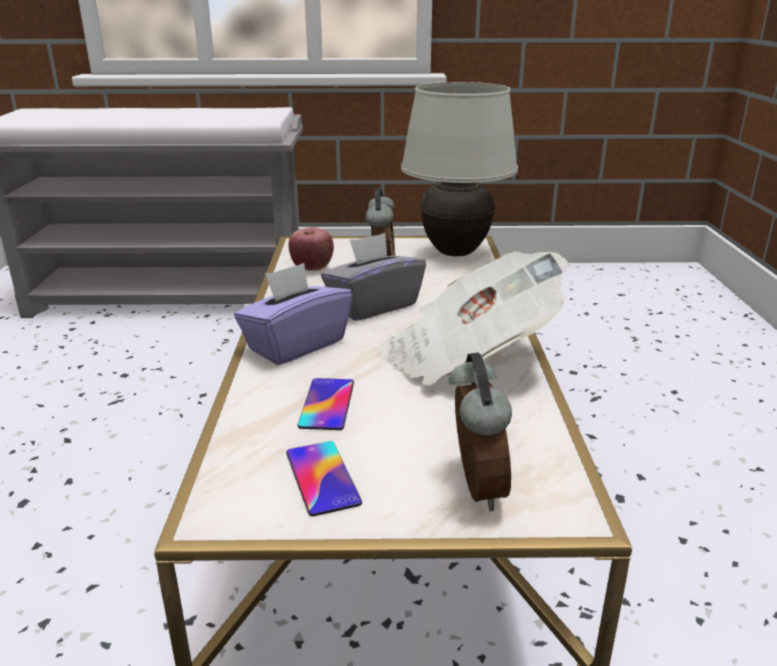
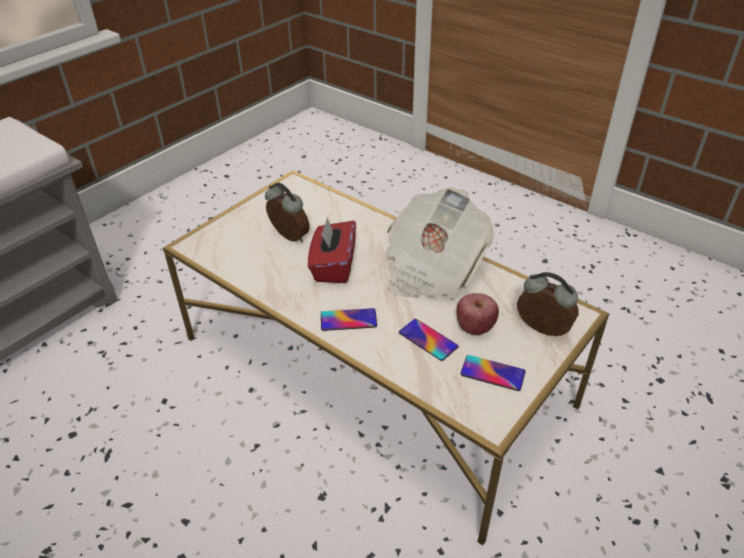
camera: 50 degrees left, 15 degrees up
purple tissue box [234,263,353,365] -> phone [321,308,377,331]
apple [288,227,334,271] -> apple moved to [456,293,499,335]
grey tissue box [321,233,426,321] -> red tissue box [308,217,356,283]
white table lamp [401,82,518,256] -> none

